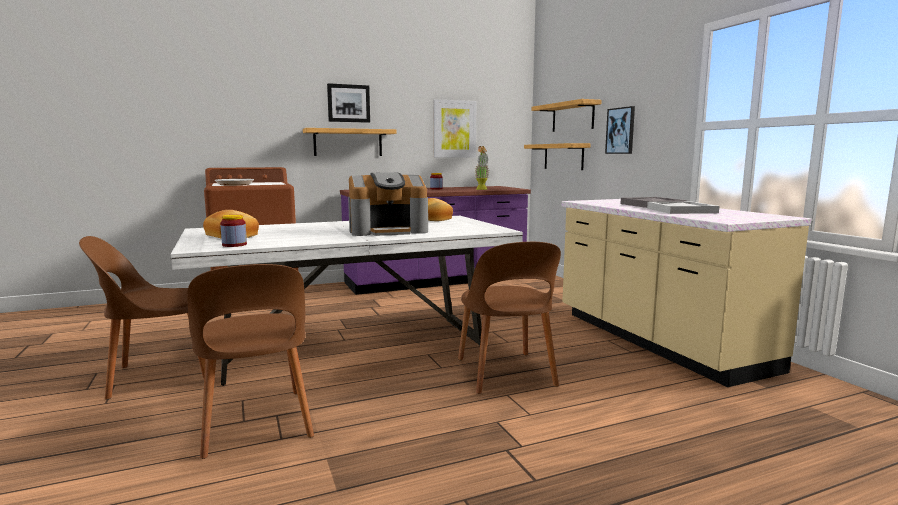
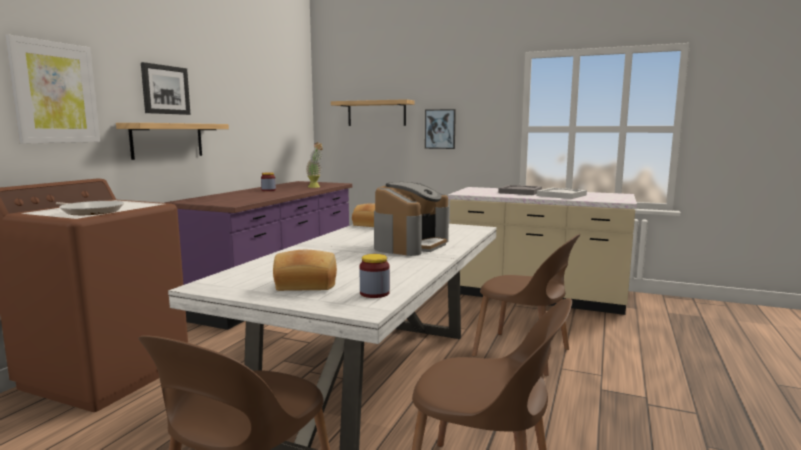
camera: 45 degrees left, 0 degrees up
picture [433,99,476,158] -> picture moved to [5,34,100,144]
shelf [524,143,590,170] -> none

